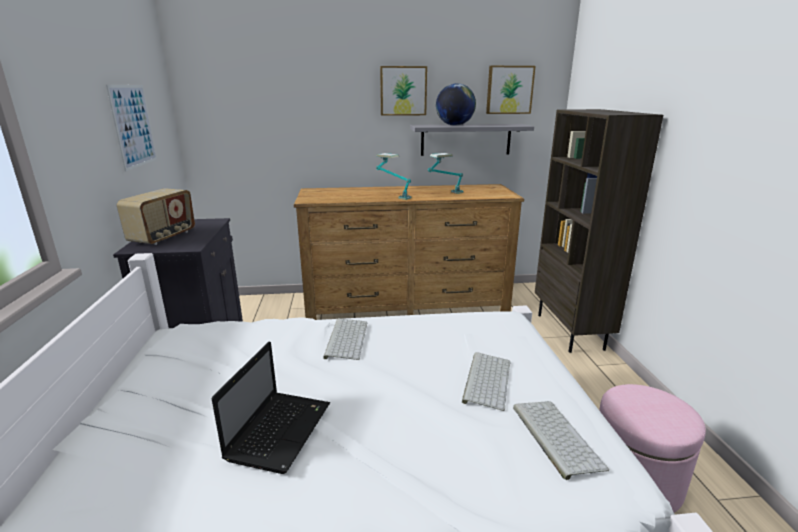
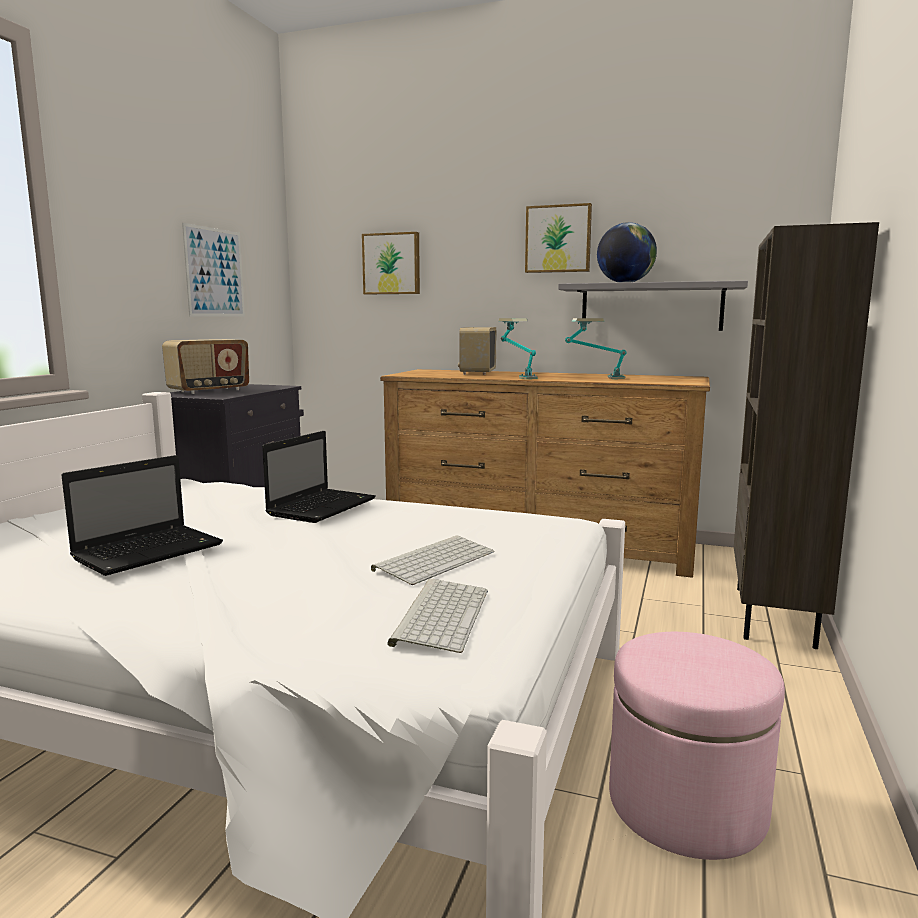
camera: 25 degrees right, 10 degrees down
keyboard [323,318,368,360] -> laptop [262,431,376,523]
picture [486,66,536,114] -> picture moved to [362,232,420,294]
none -> radio [458,327,496,375]

